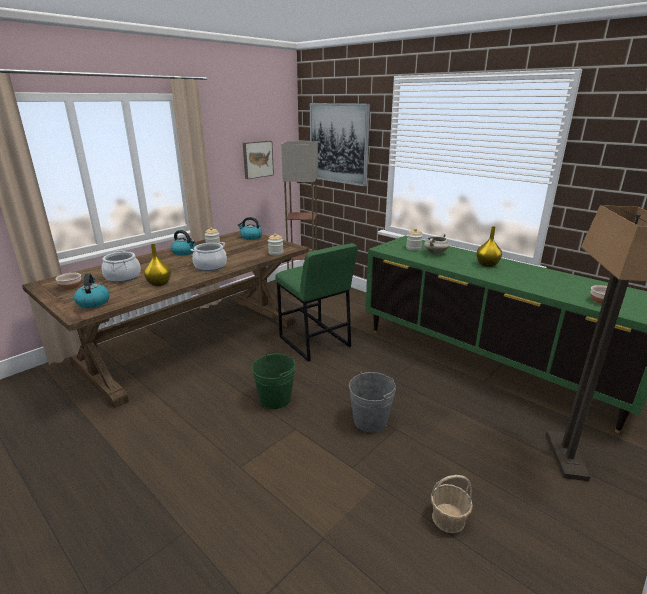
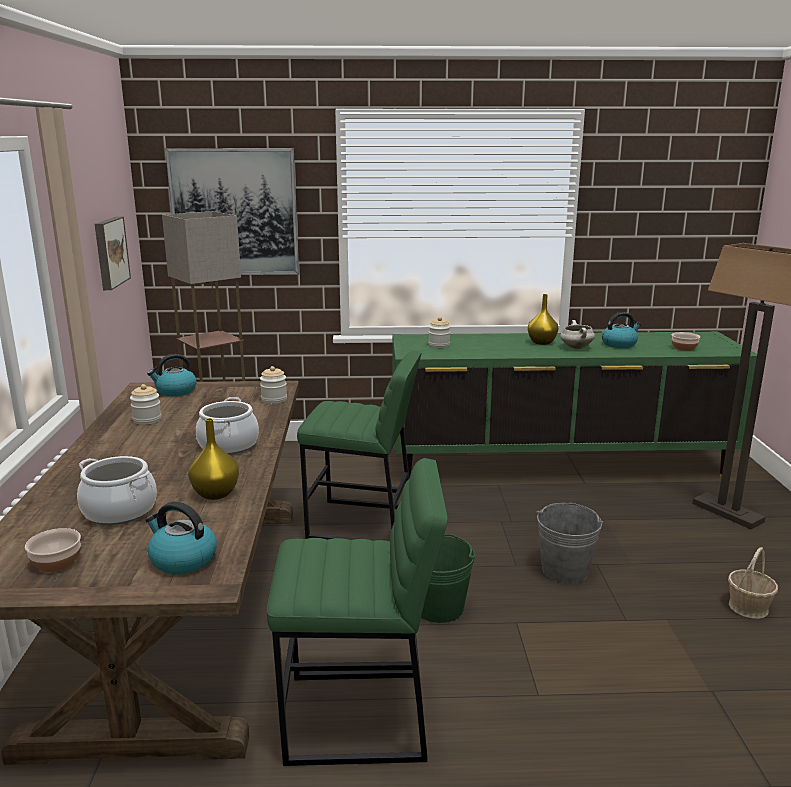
camera: 45 degrees left, 5 degrees down
kettle [171,230,196,256] -> kettle moved to [602,312,641,348]
white cooking pot [424,234,449,255] -> white cooking pot moved to [560,320,595,349]
none -> green chair [267,458,447,766]

